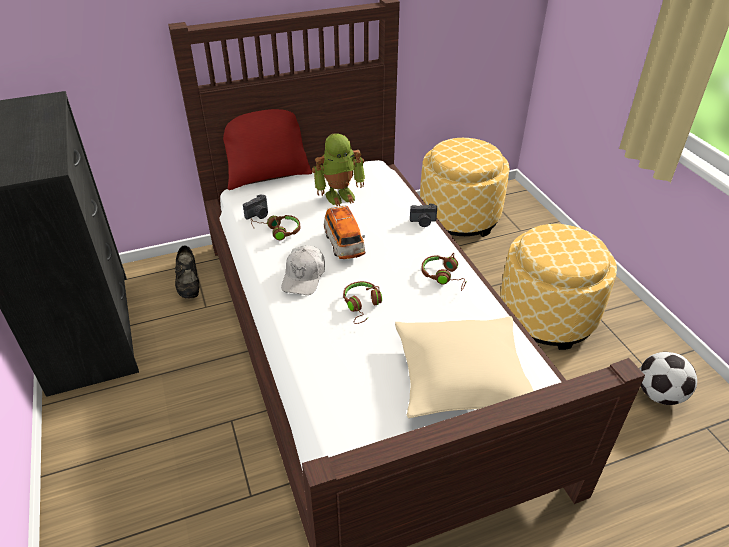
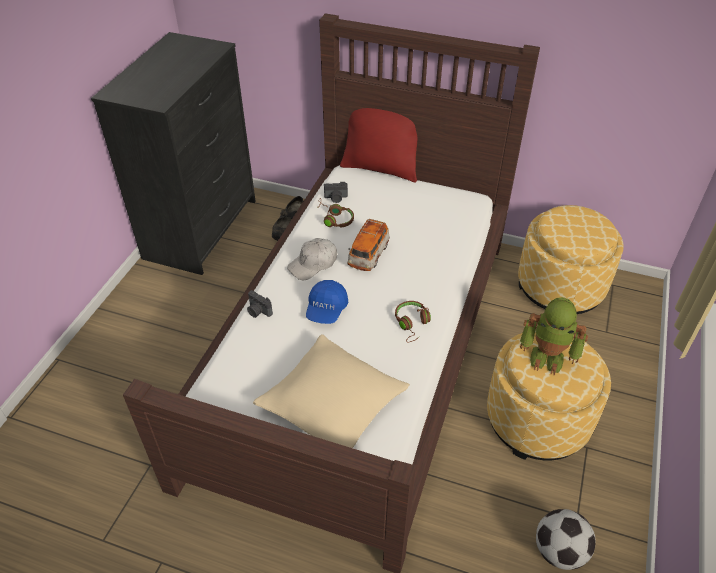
camera: 40 degrees right, 5 degrees up
toy robot [312,133,365,206] -> toy robot moved to [520,297,588,375]
brown headphones [343,281,382,324] -> blue cap [306,280,348,324]
camera [410,204,437,227] -> camera moved to [247,290,273,318]

